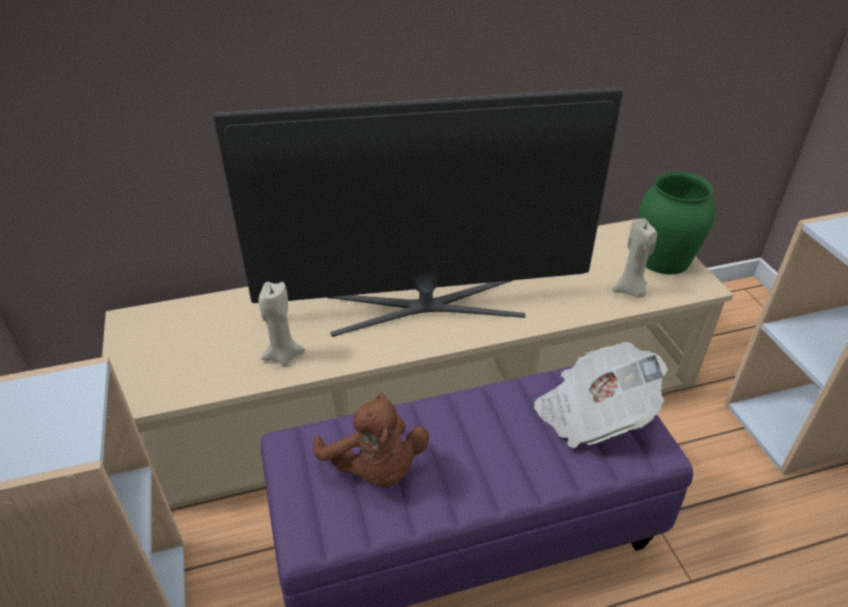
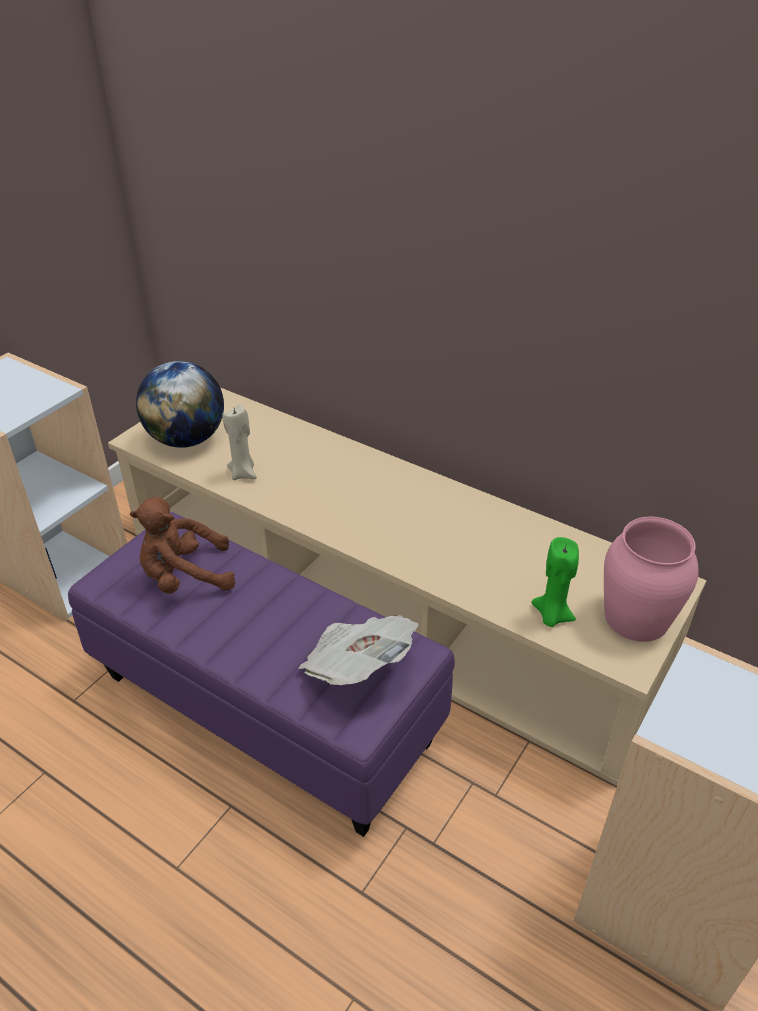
camera: 50 degrees right, 0 degrees up
television [213,88,624,337] -> none
brown plush toy [313,393,429,487] -> brown plush toy turned 60 degrees clockwise [130,497,235,594]
beige candle [612,218,657,298] -> green candle [531,537,579,627]
green vase [638,171,715,274] -> pink vase [604,517,699,642]
none -> globe [136,361,224,448]

